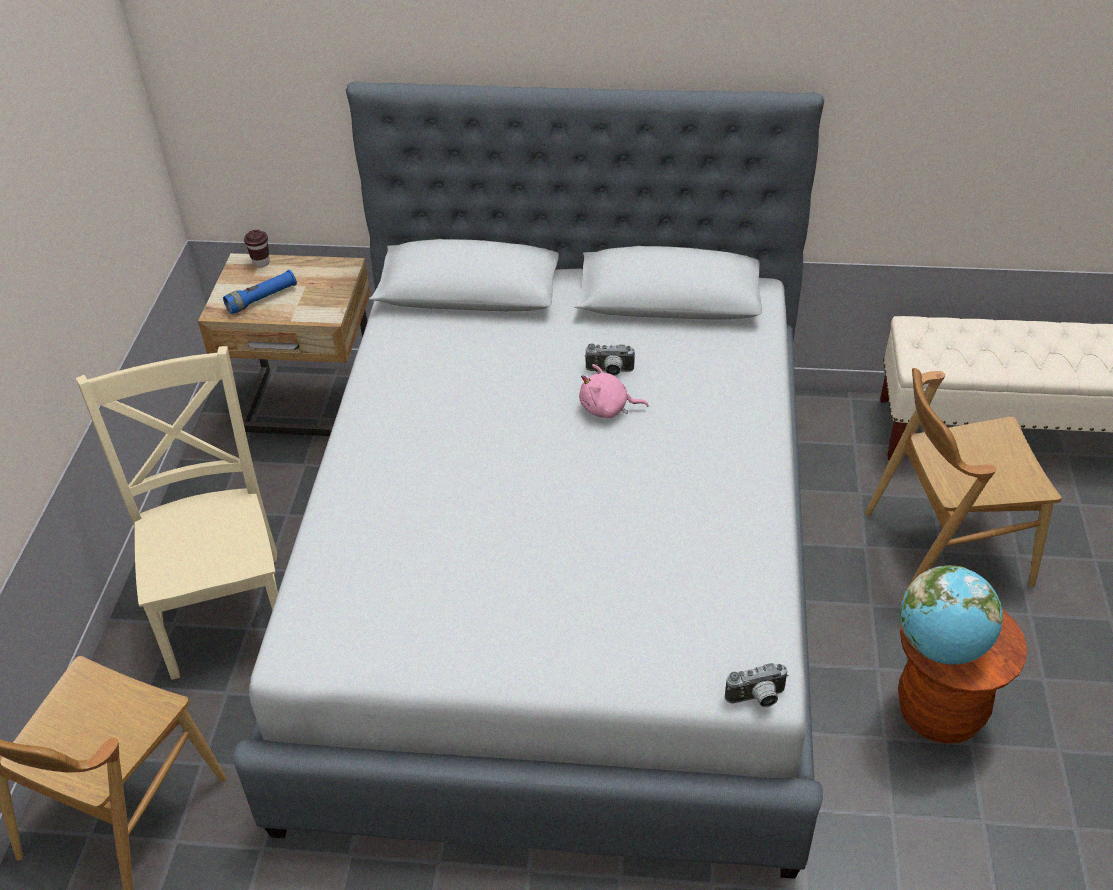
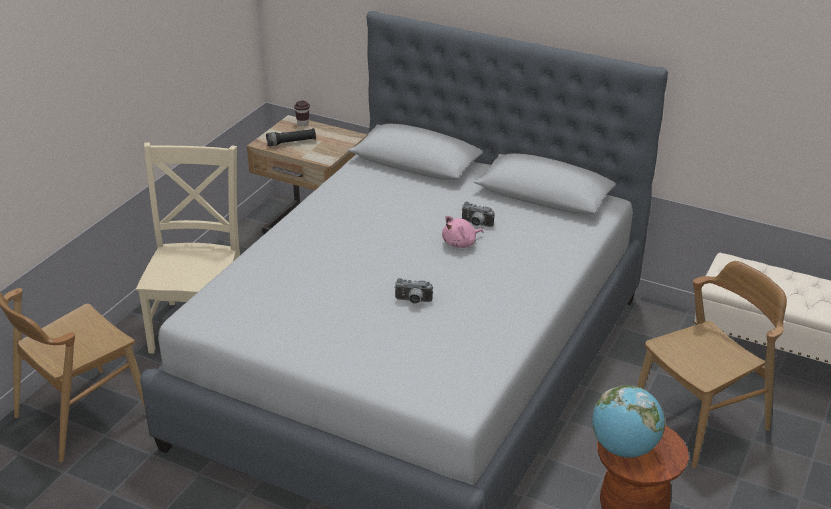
camera: 20 degrees right, 10 degrees down
blue flashlight [223,270,297,314] -> black flashlight [266,128,316,146]
pink plush toy [579,364,649,418] -> pink plush toy turned 60 degrees counterclockwise [442,216,484,248]
camera [725,663,789,707] -> camera moved to [394,278,433,304]
brown chair [865,368,1062,601] -> brown chair turned 135 degrees clockwise [637,261,787,468]

